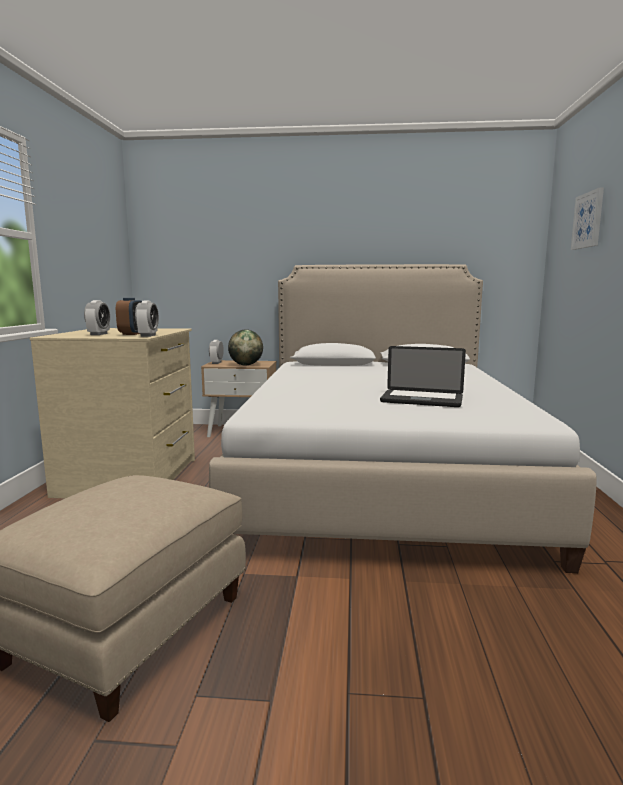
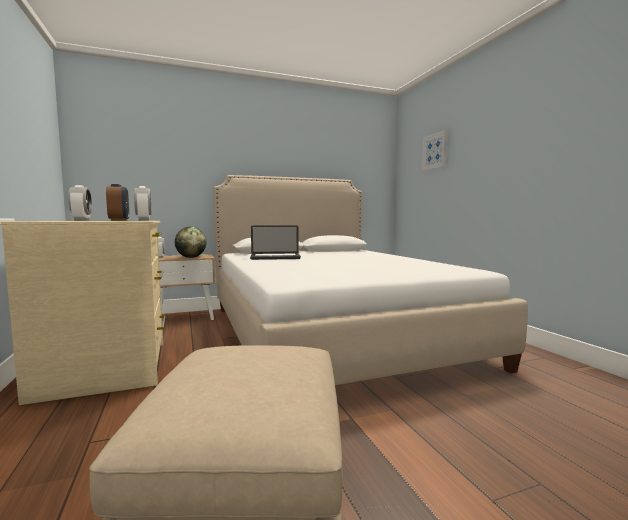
camera: 25 degrees left, 5 degrees down
laptop [380,346,466,407] -> laptop moved to [250,225,301,260]

